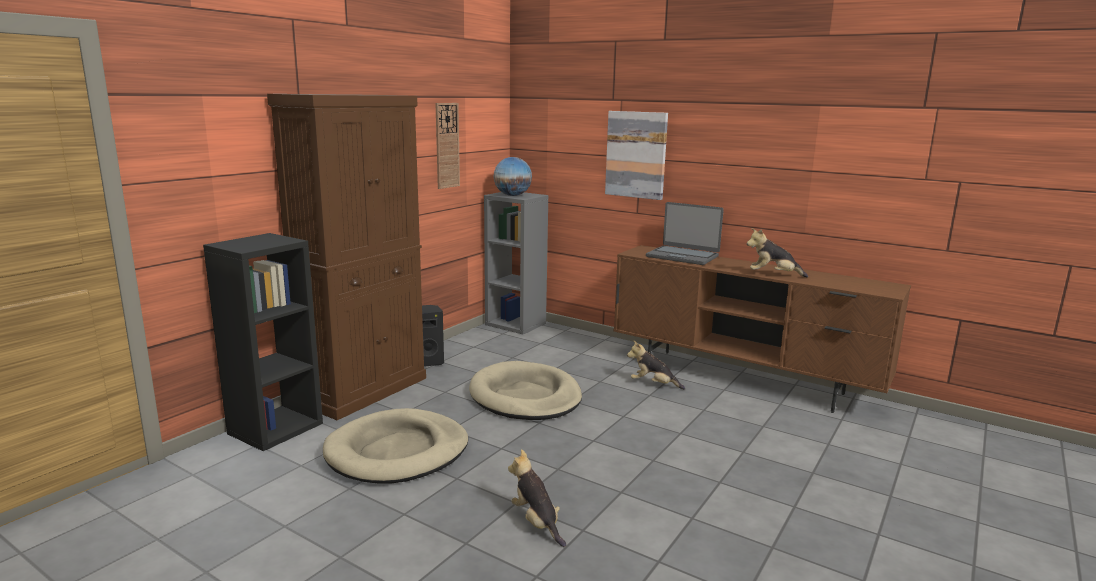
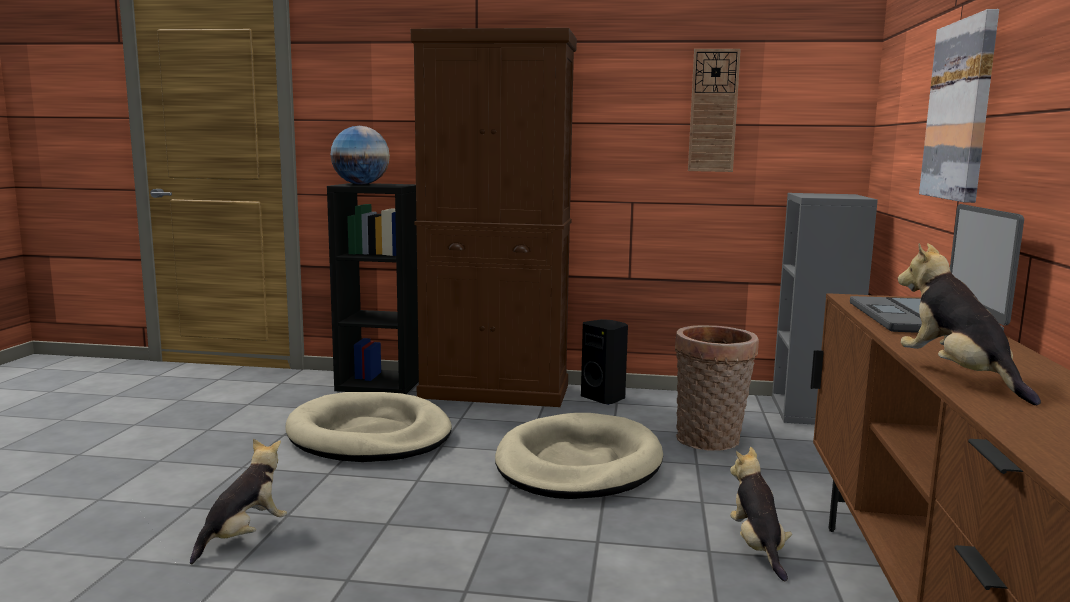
camera: 65 degrees right, 5 degrees down
globe [494,157,532,196] -> globe moved to [330,126,390,185]
none -> basket [675,325,759,451]

